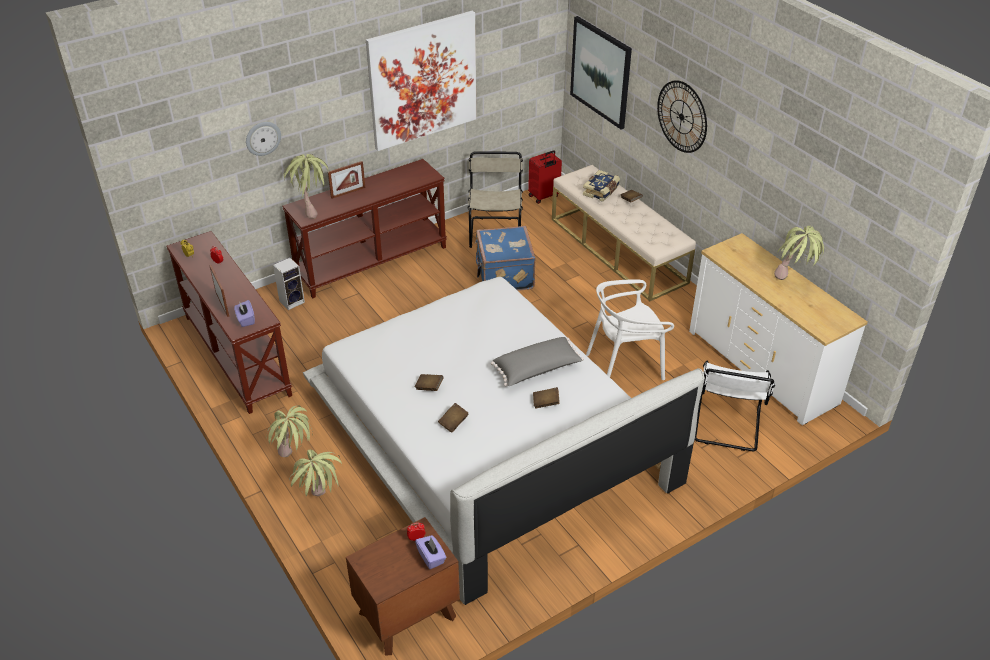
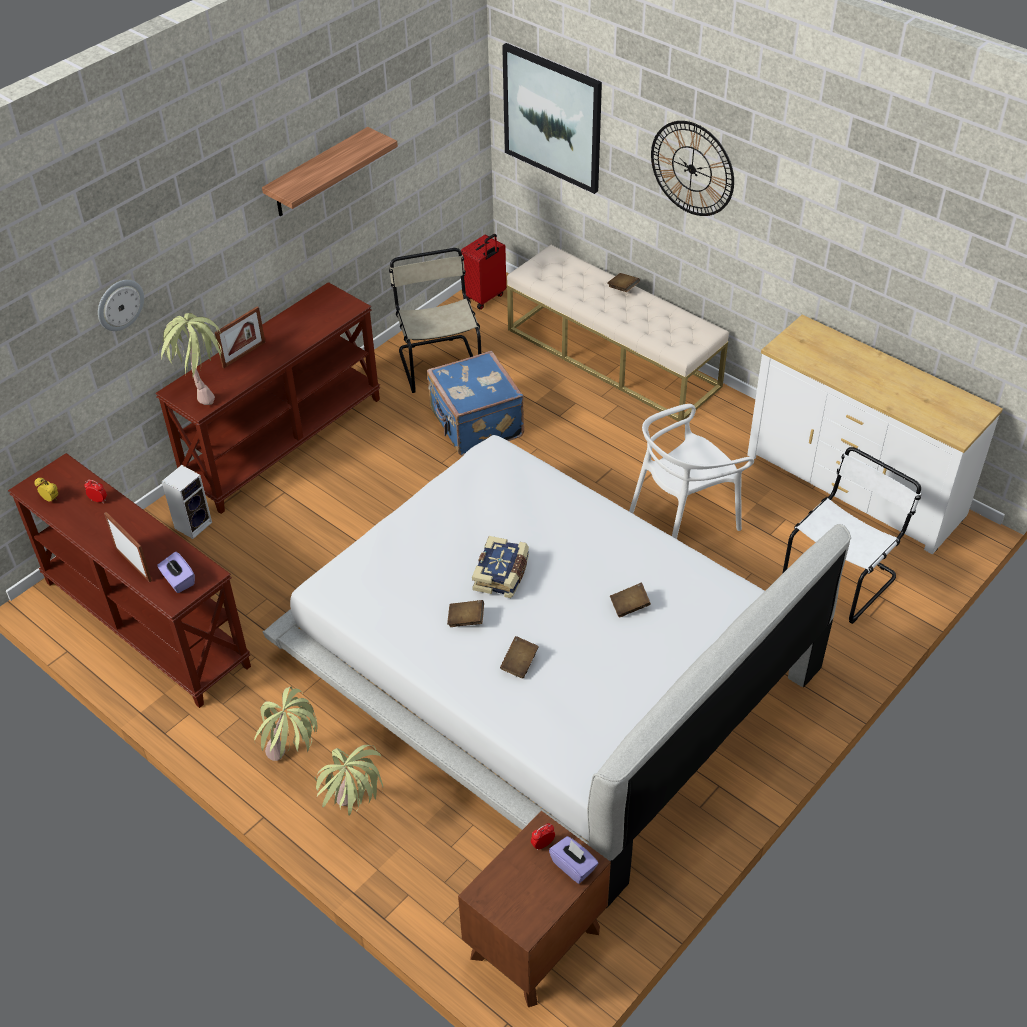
camera: 15 degrees left, 5 degrees up
picture [366,11,477,151] -> shelf [262,127,398,216]
grey pillow [491,337,584,386] -> none
book [583,170,620,202] -> book moved to [472,536,529,598]
white chair [695,361,775,451] -> white chair turned 135 degrees counterclockwise [782,447,921,624]
potted plant [774,226,824,280] -> none

